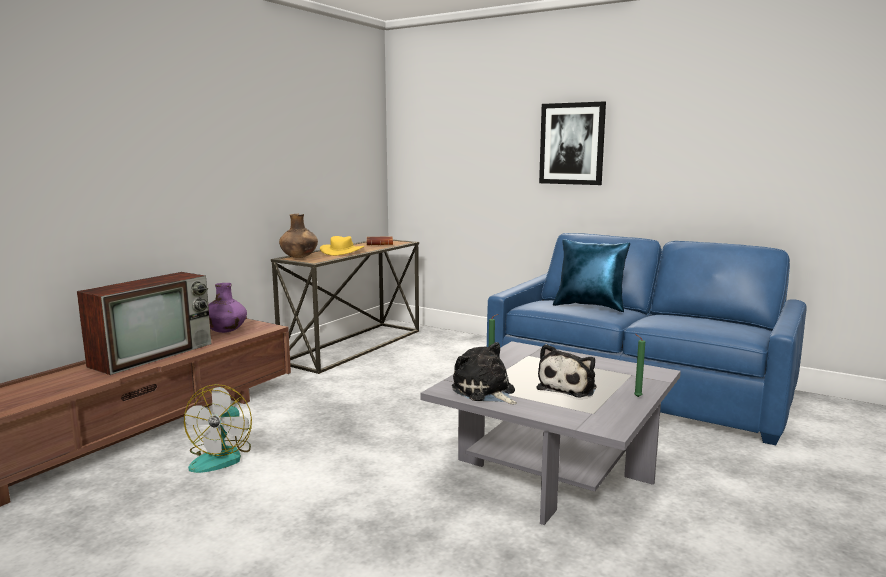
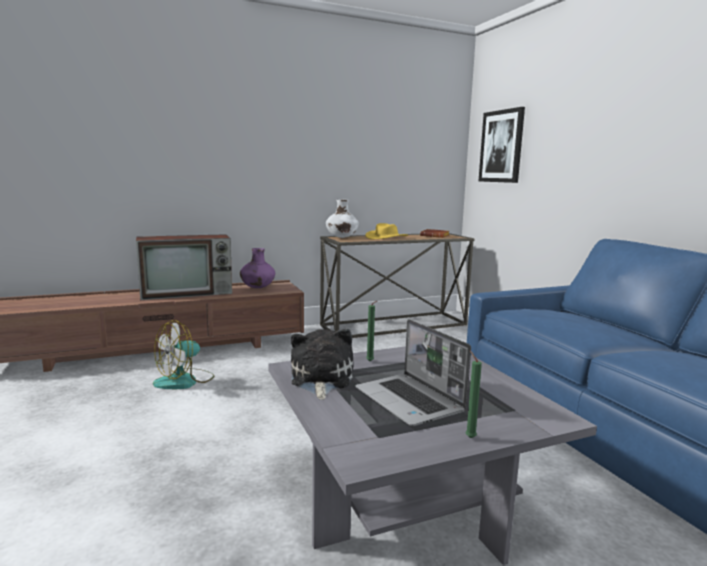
camera: 35 degrees right, 0 degrees up
brown vase [279,214,318,258] -> white vase [326,199,359,238]
plush toy [537,344,596,397] -> laptop [355,319,471,426]
picture [539,101,606,185] -> picture moved to [479,107,525,183]
blue pillow [553,239,630,312] -> none

